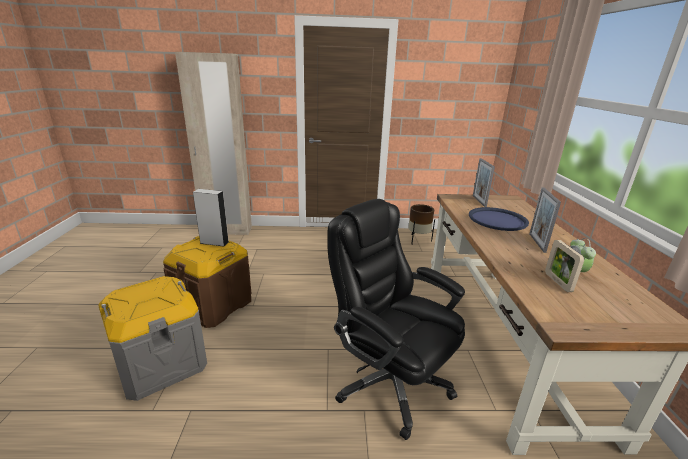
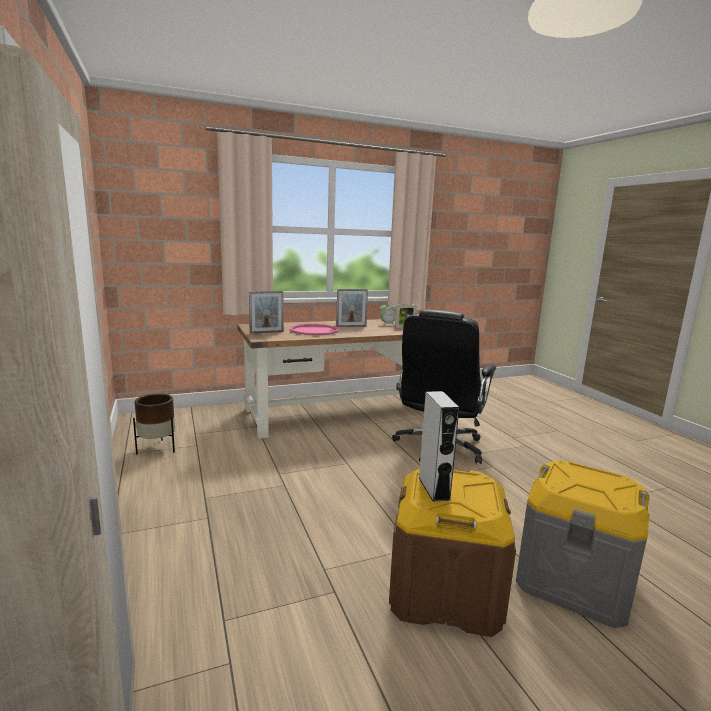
camera: 110 degrees left, 10 degrees down
blue tray [469,207,529,231] -> pink tray [290,324,339,335]

